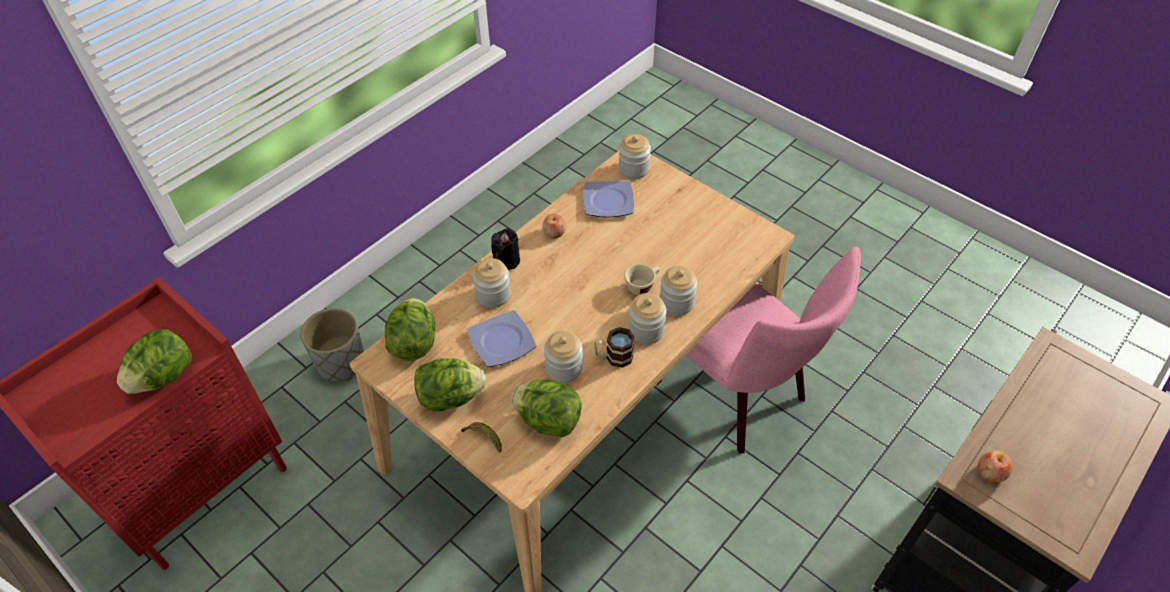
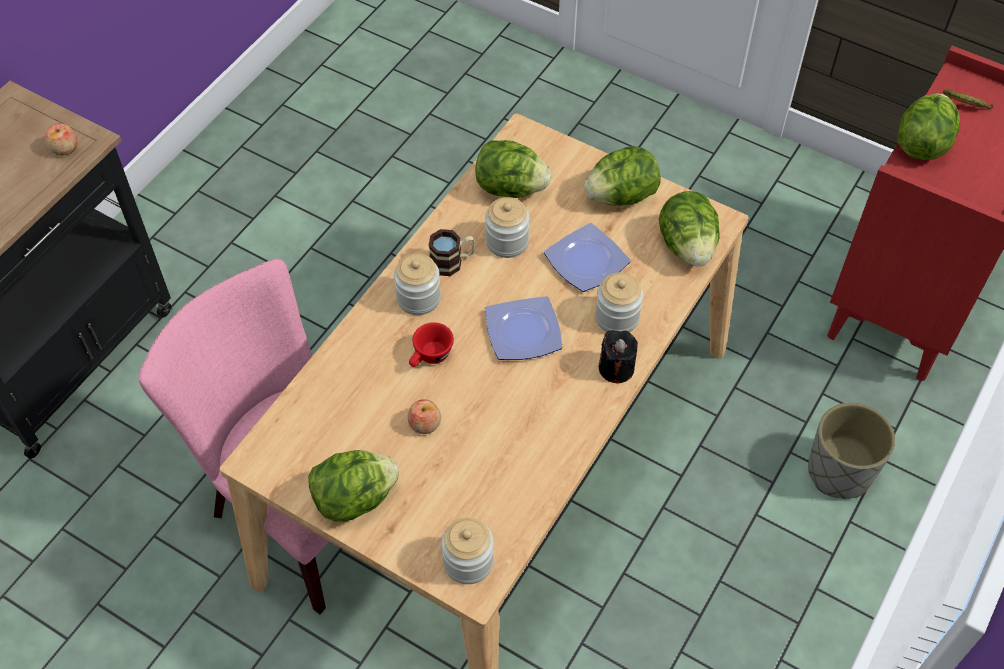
camera: 170 degrees right, 5 degrees up
banana [461,422,502,452] -> banana moved to [943,90,993,109]
apple [542,214,566,239] -> apple moved to [408,399,441,434]
plate [583,181,634,217] -> plate moved to [486,296,562,360]
beige cup [624,264,660,295] -> red cup [409,322,454,367]
jar [659,266,698,316] -> none
none -> lettuce [308,450,399,522]

